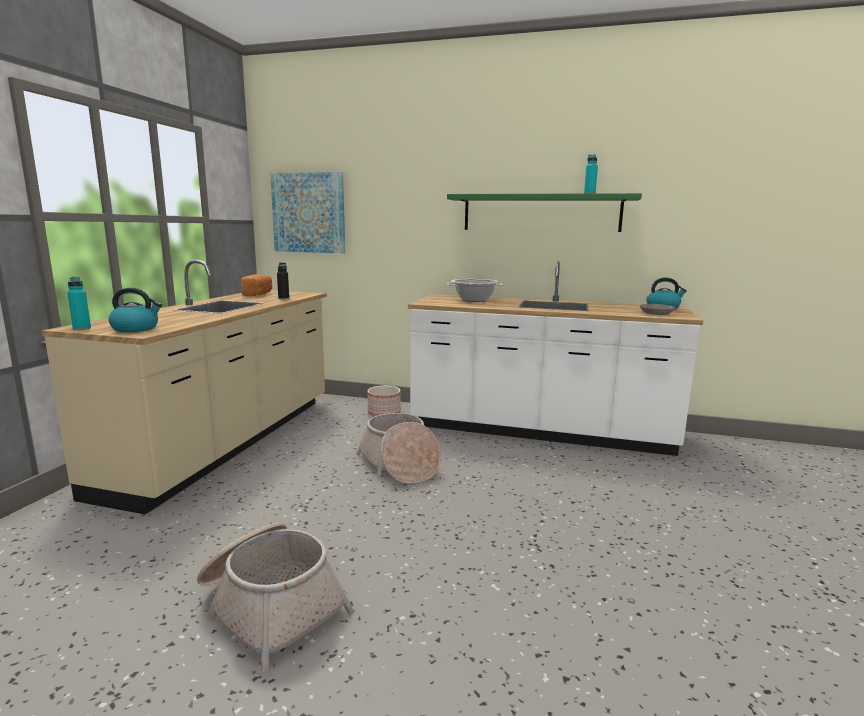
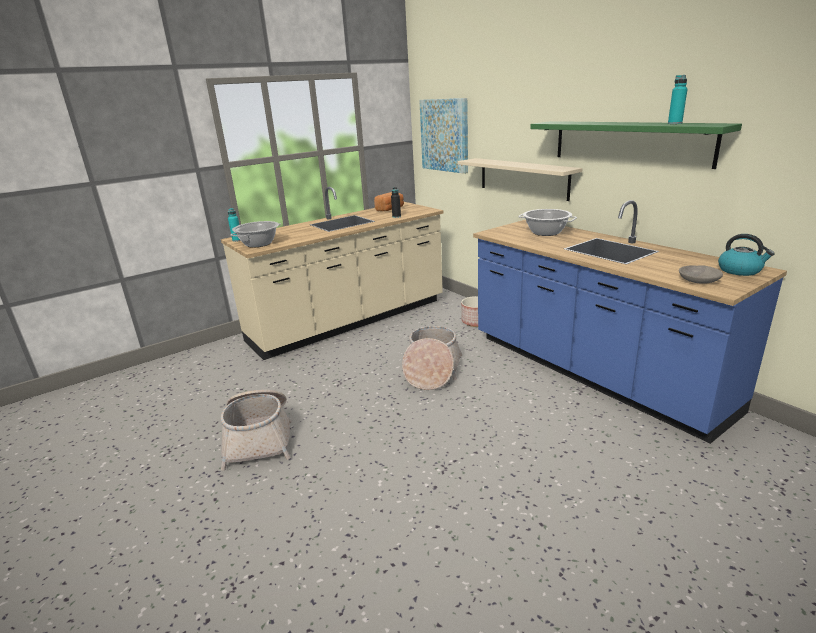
camera: 40 degrees right, 10 degrees up
kettle [109,288,162,332] -> cooking pot [230,221,281,248]
white counter [408,261,703,456] -> blue counter [473,200,787,444]
none -> beige shelf [457,158,583,201]

